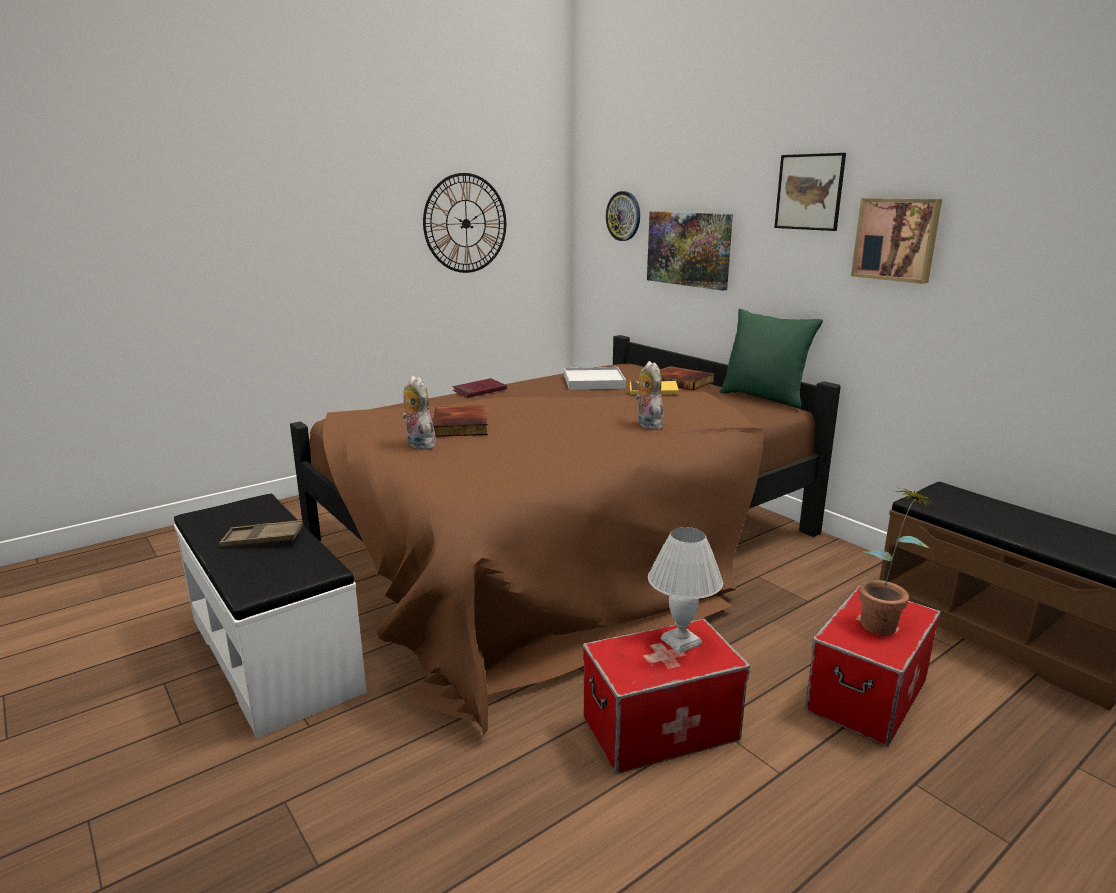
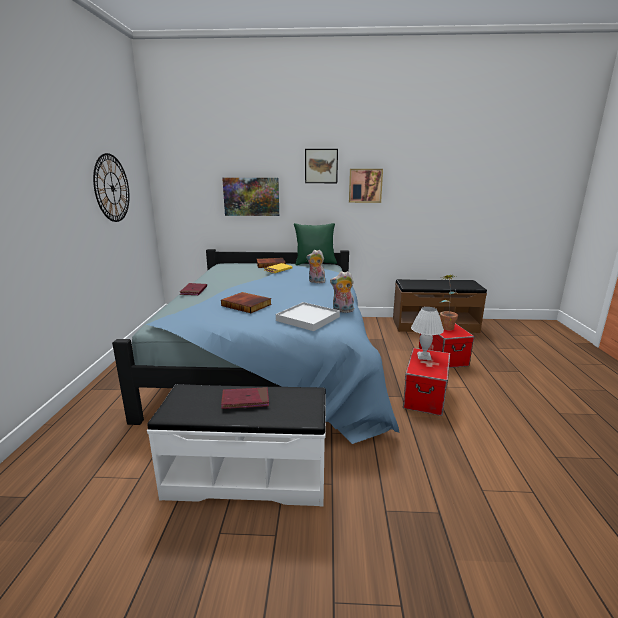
camera: 50 degrees left, 0 degrees up
brown tray [219,520,303,547] -> red book [221,387,269,409]
brown bed [290,335,841,735] -> blue bed [112,249,399,444]
plush toy [402,376,436,450] -> plush toy moved to [330,271,354,313]
white tray [564,367,626,390] -> white tray moved to [276,302,340,331]
wall clock [606,191,640,241] -> none

